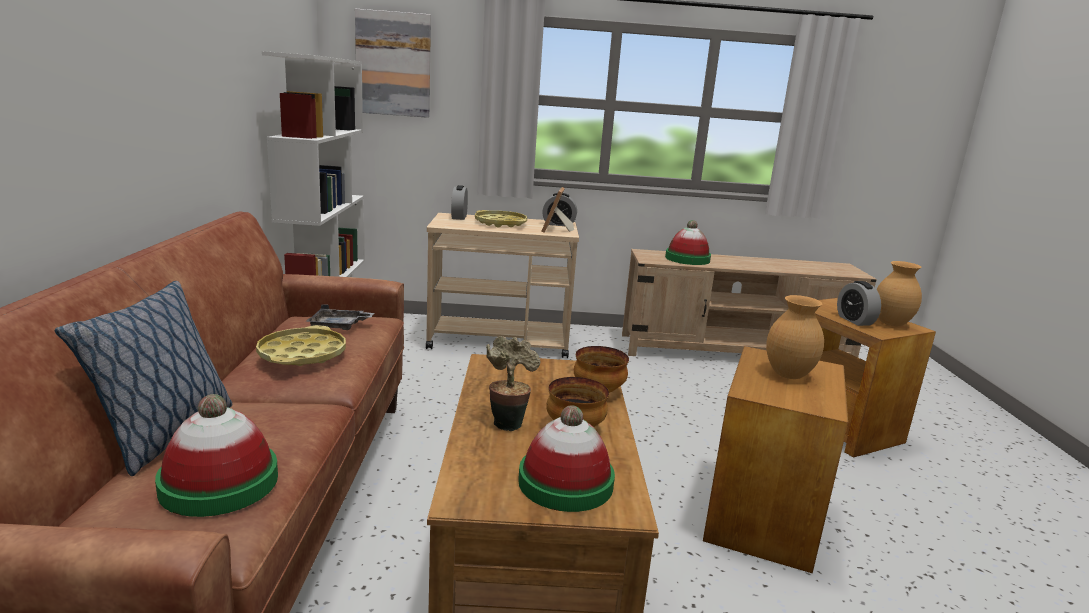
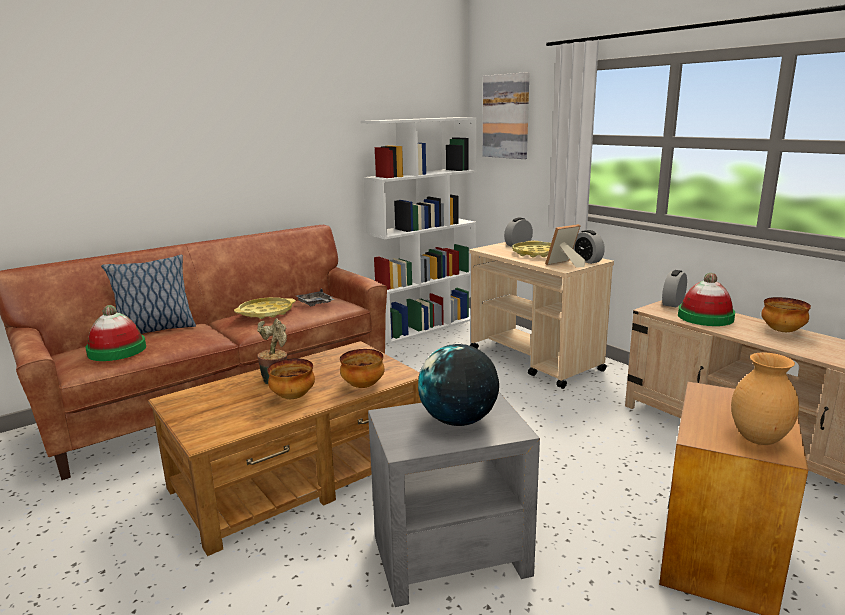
camera: 55 degrees right, 0 degrees up
hat [518,405,615,512] -> none
brown side table [703,346,848,573] -> grey side table [368,392,540,607]
brown vase [766,295,824,379] -> globe [418,344,499,426]
alarm clock [837,281,881,326] -> alarm clock moved to [662,270,687,308]
none -> bowl [761,297,811,332]

